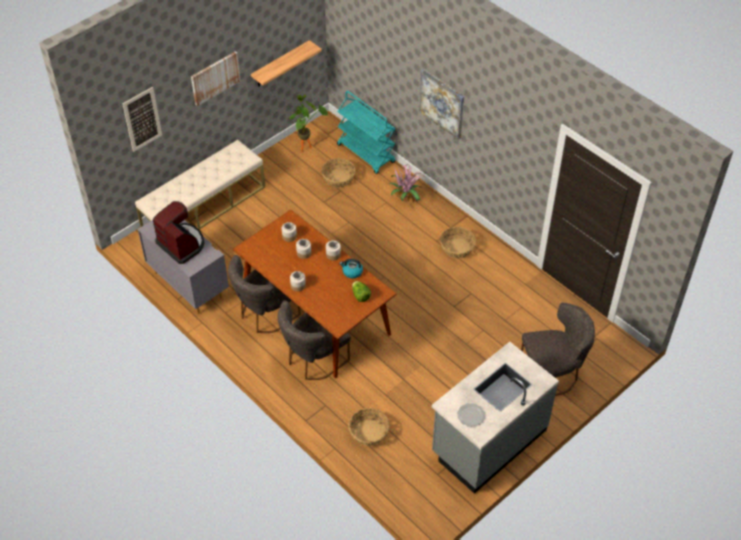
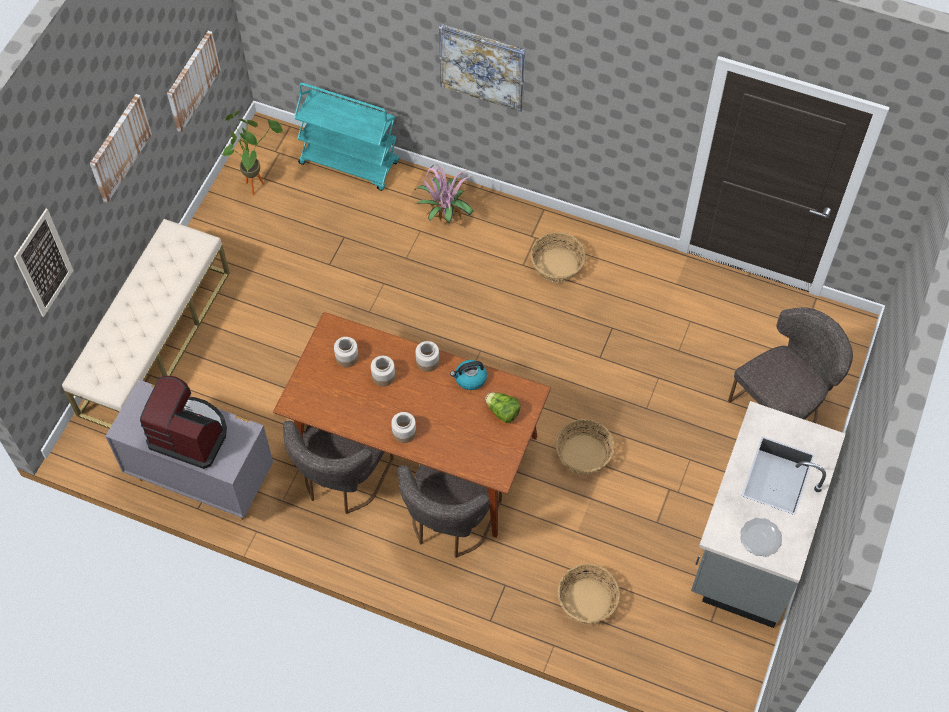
camera: 25 degrees left, 10 degrees up
shelf [251,40,322,87] -> picture [167,31,221,132]
basket [321,158,355,188] -> basket moved to [555,419,615,474]

